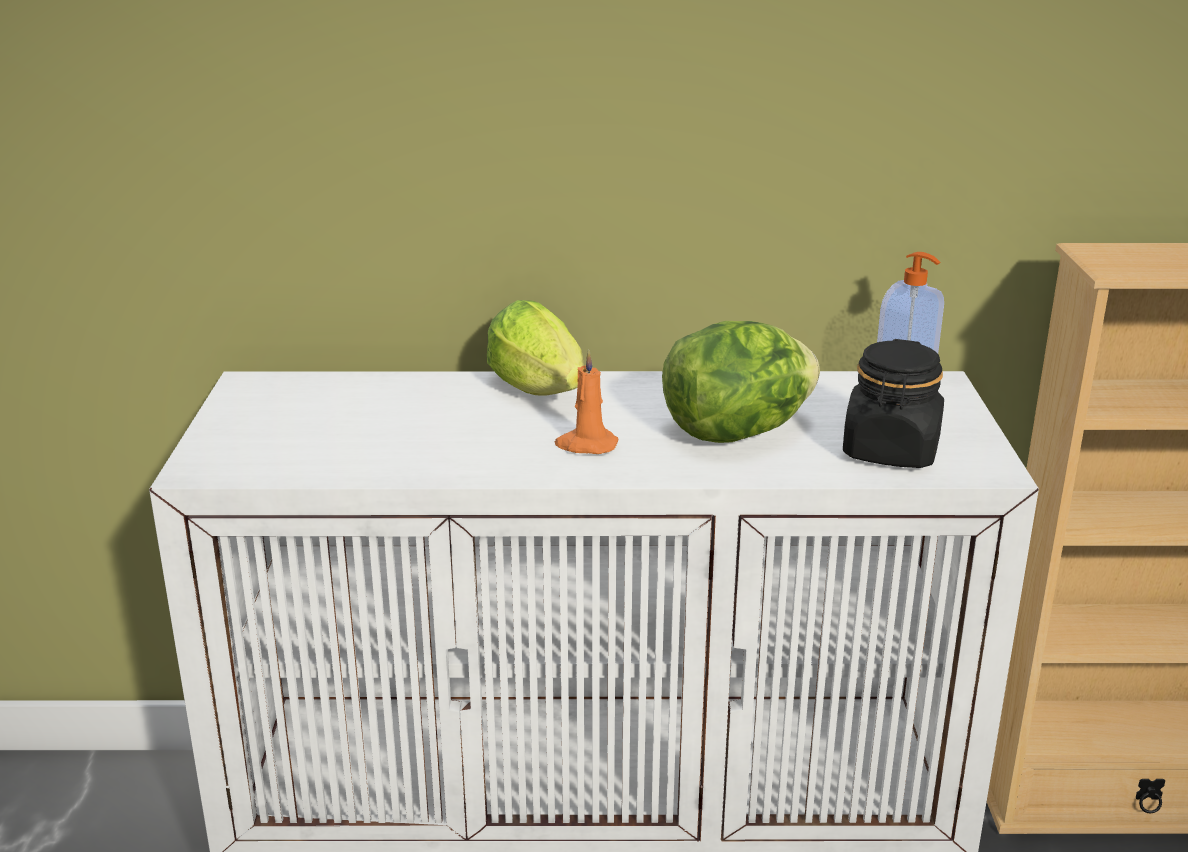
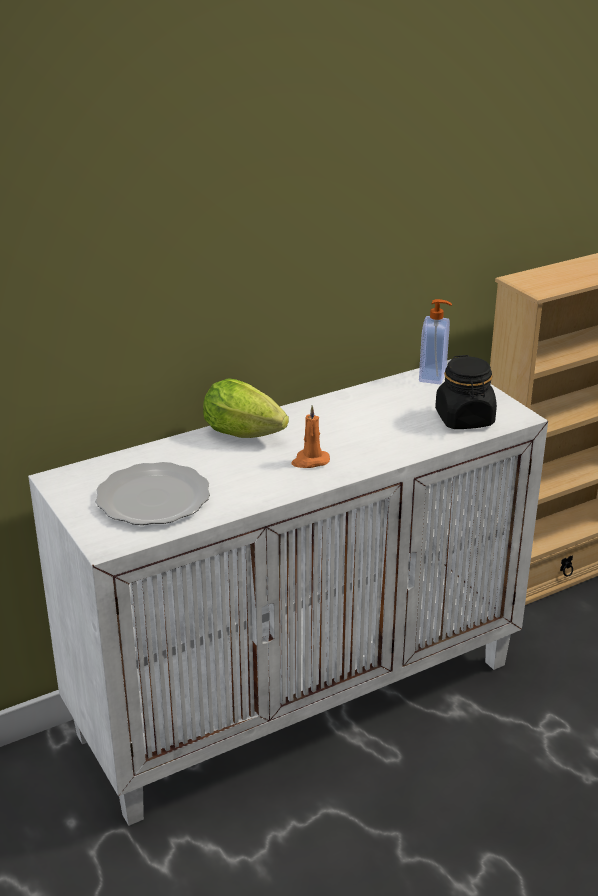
camera: 30 degrees left, 5 degrees up
lettuce [662,321,820,443] -> none
none -> plate [96,462,210,525]

